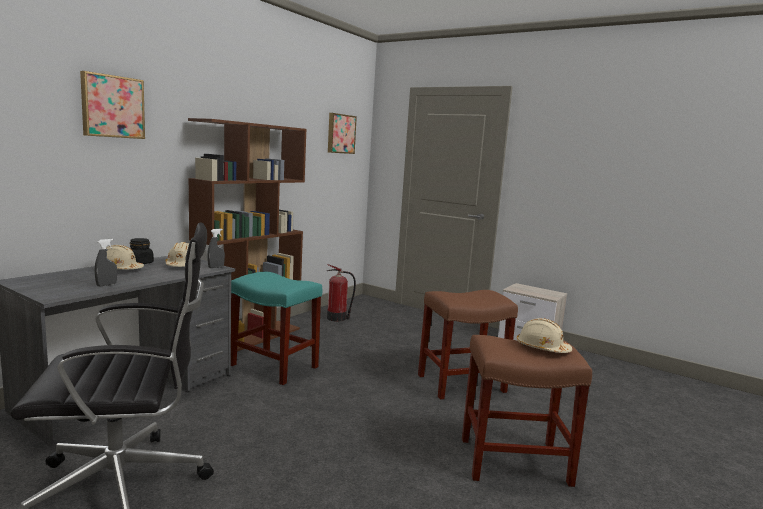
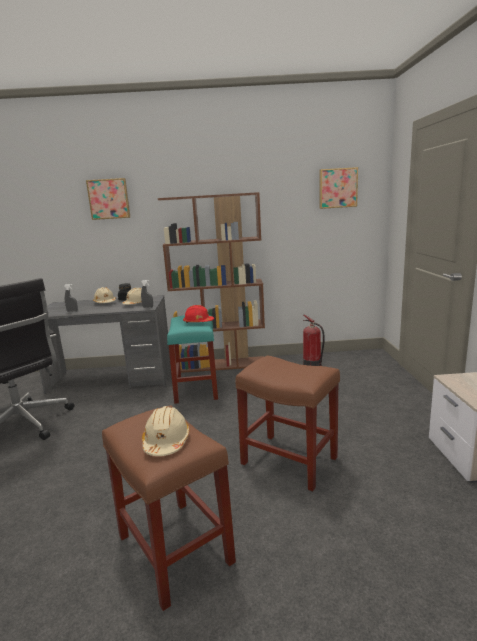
camera: 55 degrees right, 5 degrees up
none -> red hard hat [183,305,214,323]

